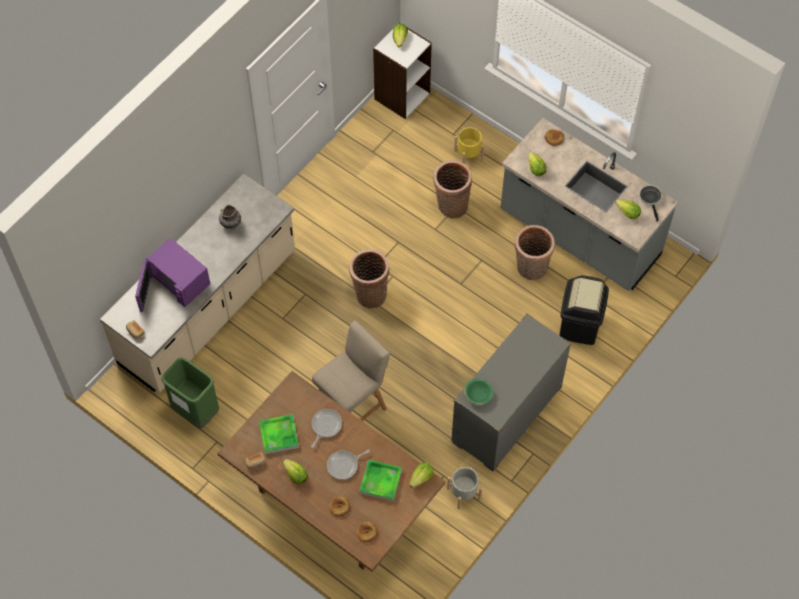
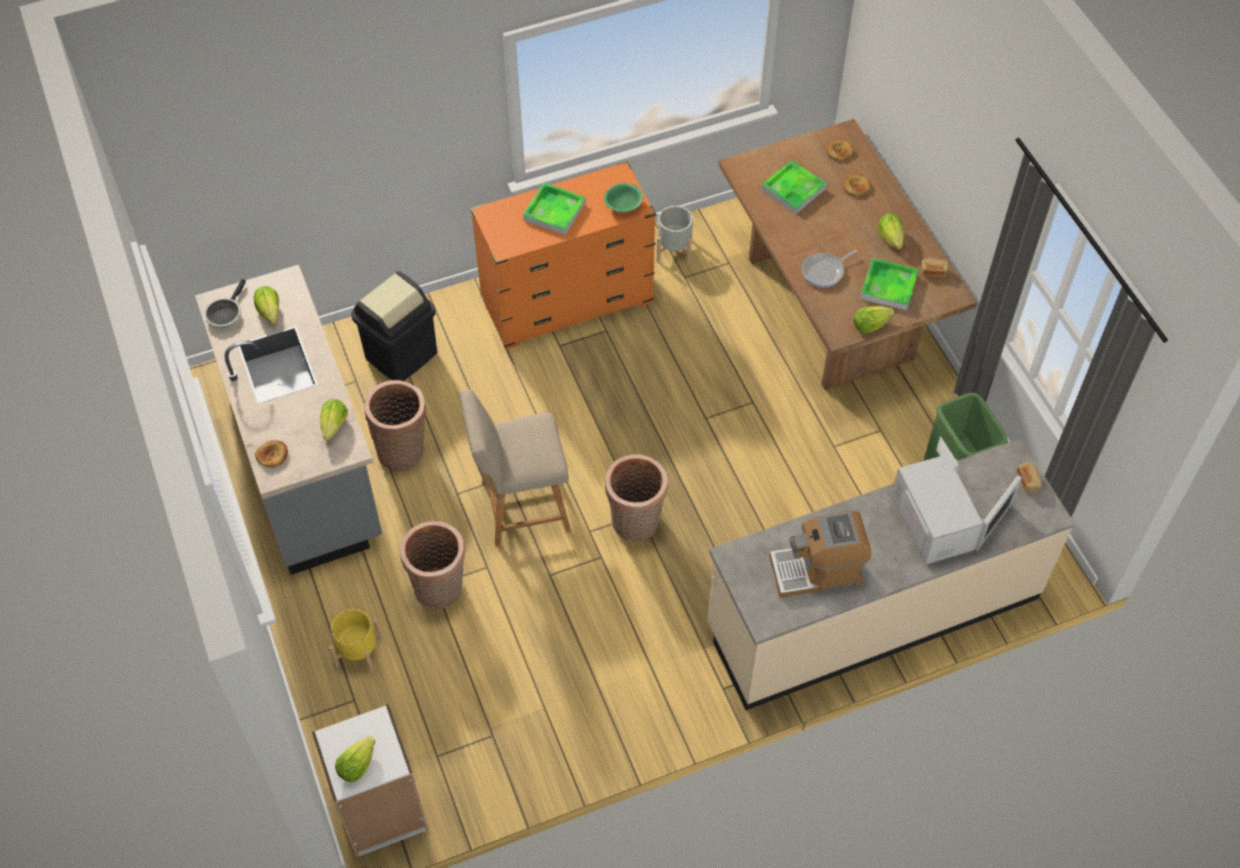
camera: 150 degrees left, 5 degrees down
purple microwave [135,238,210,312] -> white microwave [891,453,1022,565]
grey vase [219,204,241,229] -> coffee machine [769,511,871,598]
beige chair [312,320,390,421] -> beige chair moved to [459,389,571,546]
frying pan [327,450,370,480] -> none
lettuce [409,462,434,488] -> lettuce moved to [854,306,894,334]
grey dresser [451,314,571,471] -> orange dresser [471,161,656,350]
none -> tray [523,183,586,235]

